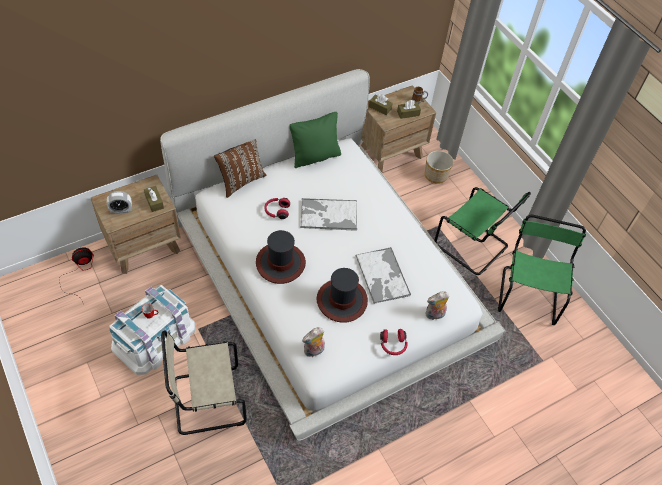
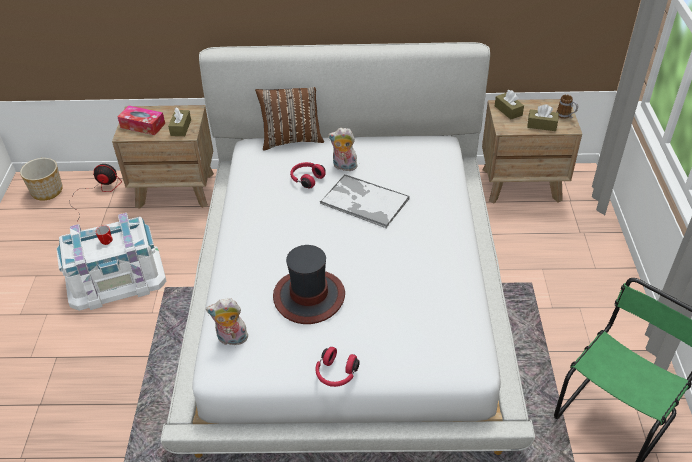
camera: 35 degrees right, 10 degrees down
alarm clock [107,191,132,214] -> tissue box [118,106,165,135]
beige chair [161,330,247,435] -> none
hat [256,230,306,284] -> none
green pillow [289,112,341,168] -> none
tray [355,247,411,304] -> none
planter [425,150,454,184] -> planter moved to [20,158,63,201]
plush toy [426,291,449,320] -> plush toy moved to [328,128,359,171]
green chair [434,187,531,275] -> none

